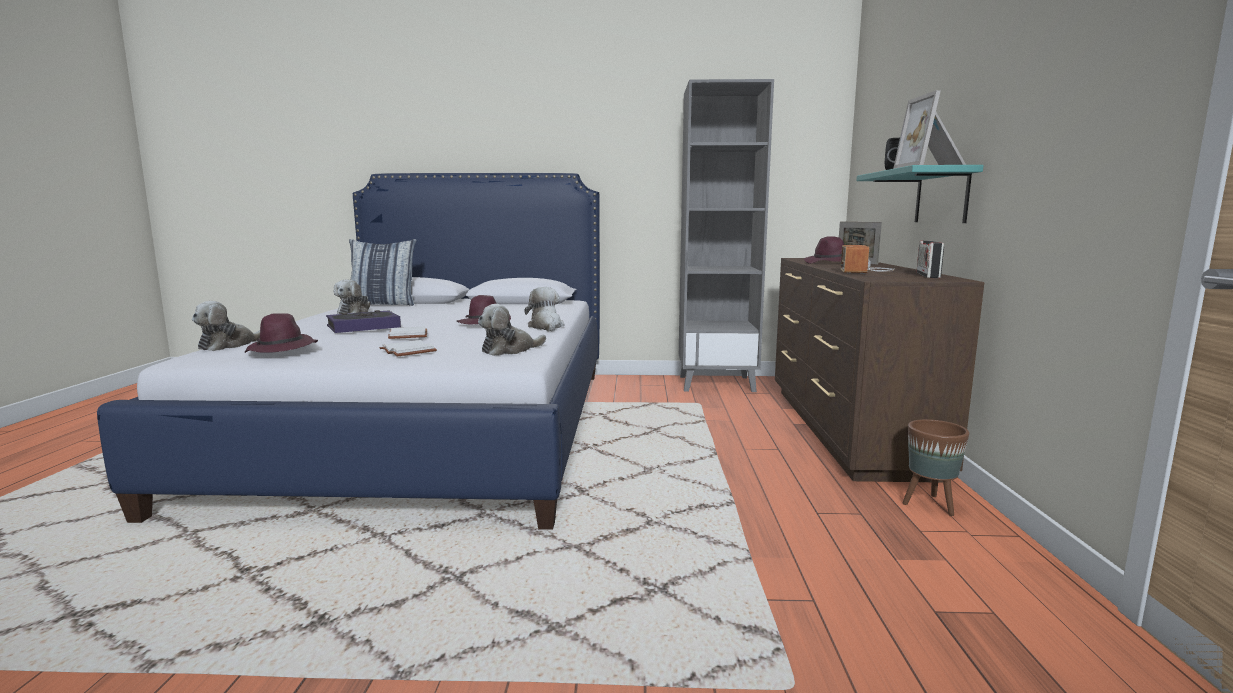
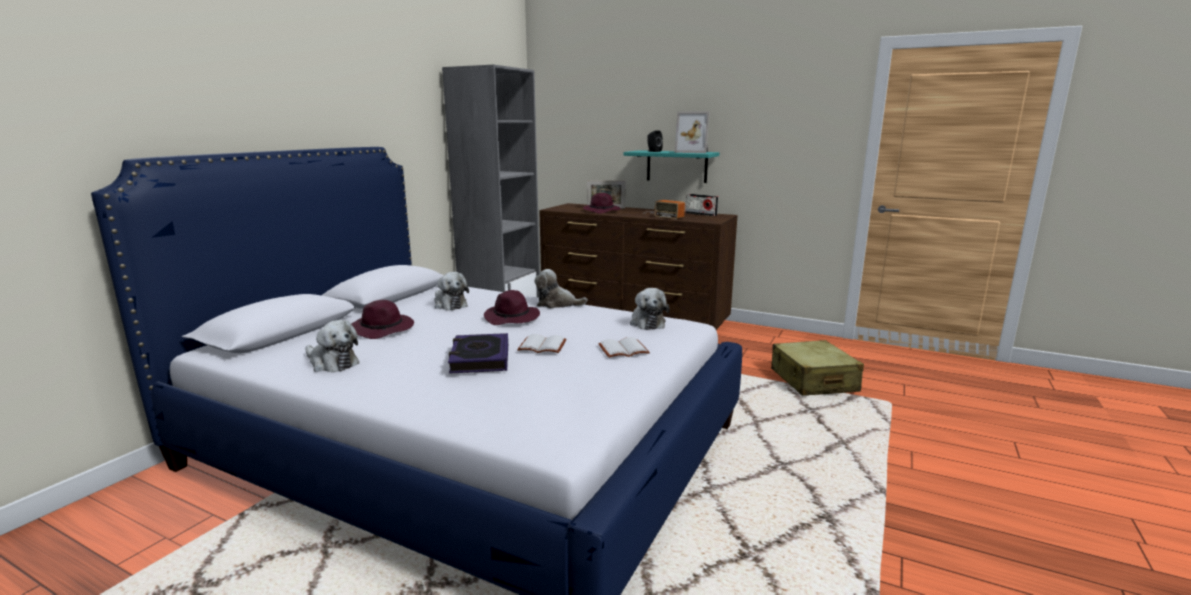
camera: 65 degrees left, 5 degrees up
plush toy [192,301,260,351] -> plush toy moved to [434,272,469,310]
purple hat [245,313,318,353] -> purple hat moved to [352,300,414,339]
pillow [349,239,416,306] -> none
brown planter [902,419,969,516] -> none
none -> beige suitcase [771,340,864,396]

